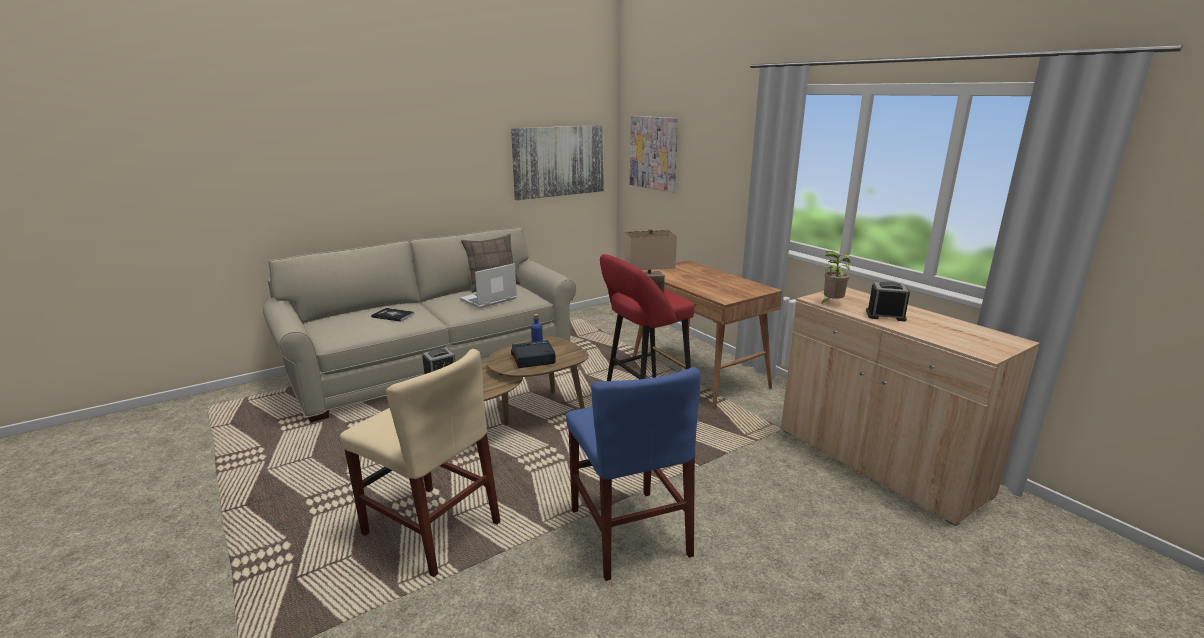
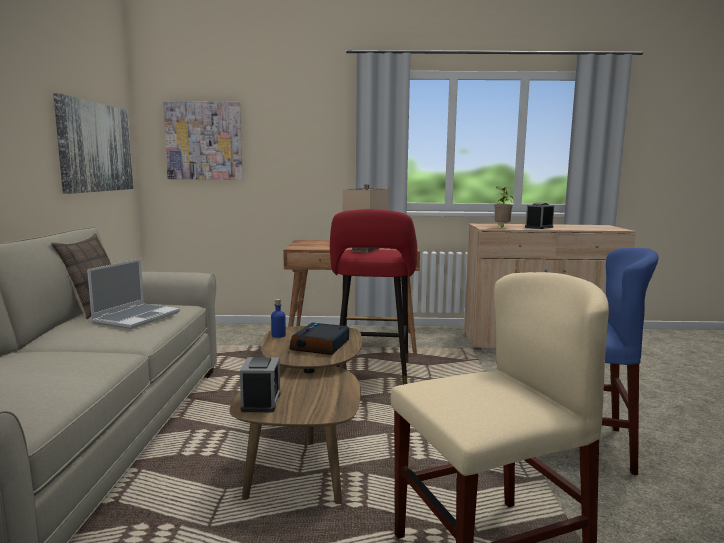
camera: 55 degrees left, 10 degrees down
book [371,308,415,322] -> none
laptop [460,263,517,308] -> laptop turned 150 degrees counterclockwise [87,259,180,329]

